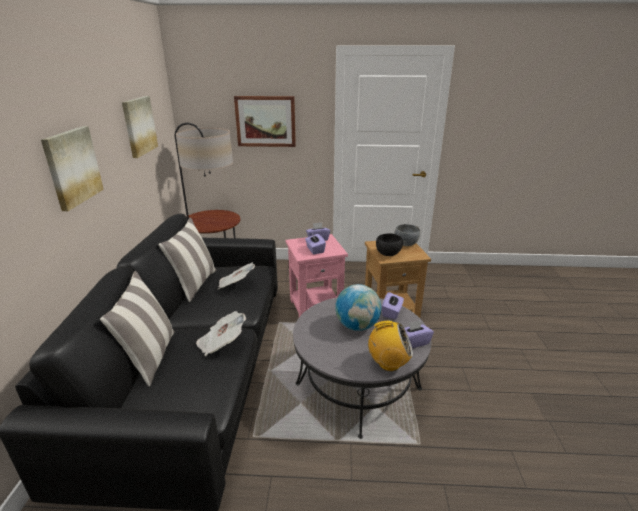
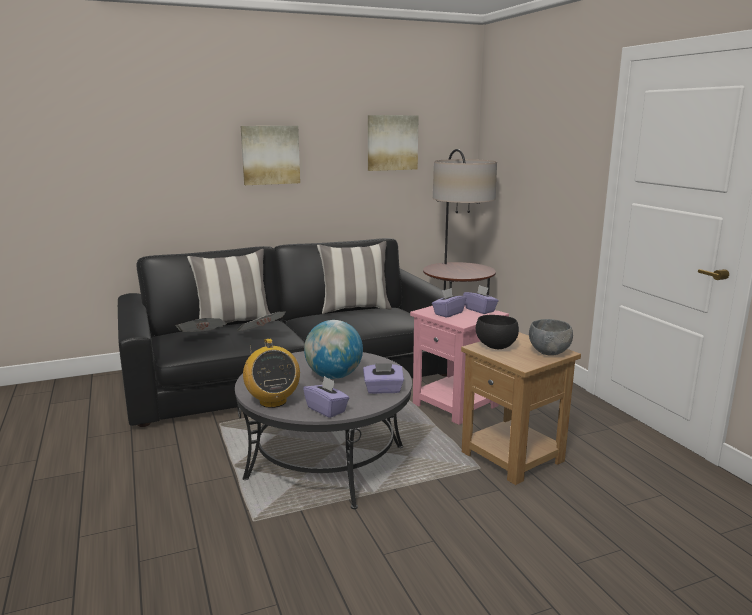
camera: 65 degrees right, 10 degrees down
newspaper [218,262,255,289] -> newspaper moved to [175,318,227,332]
picture [234,96,296,147] -> none

